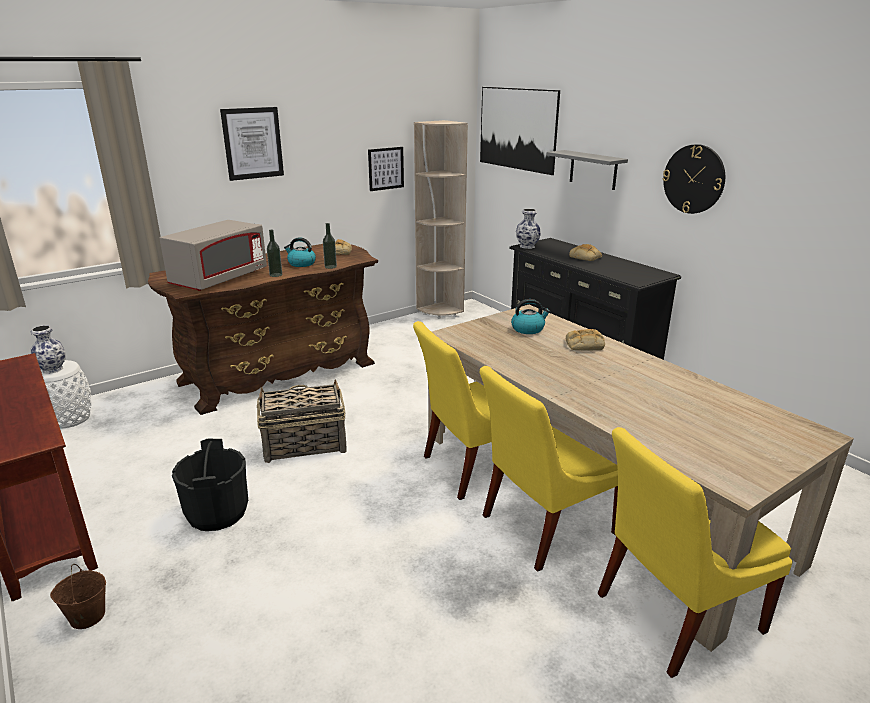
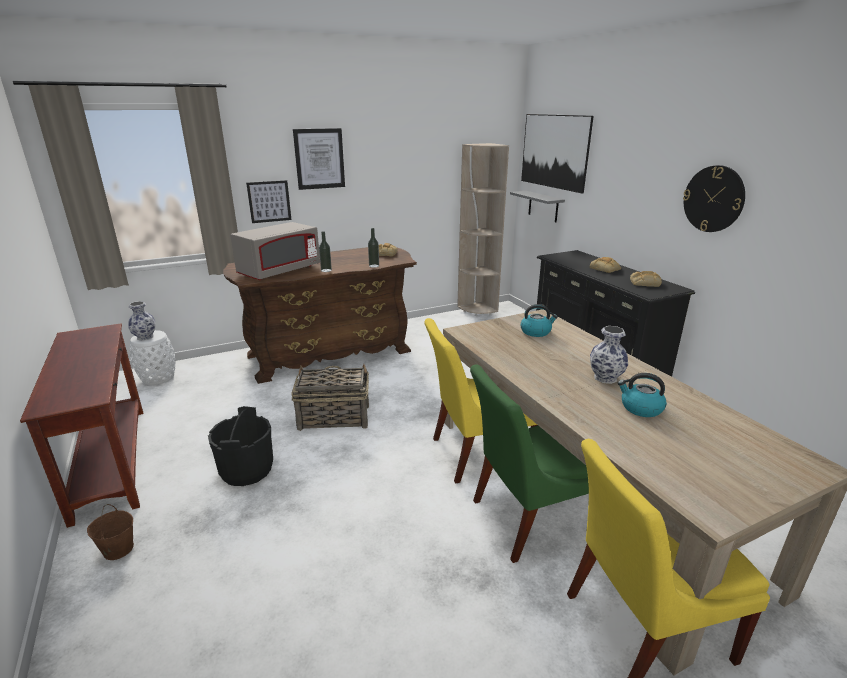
camera: 10 degrees right, 0 degrees up
kettle [284,237,316,267] -> kettle moved to [618,373,667,417]
picture [368,147,404,191] -> picture moved to [246,180,291,223]
yellow chair [480,366,618,572] -> green chair [470,364,589,563]
vase [516,209,541,249] -> vase moved to [590,326,628,384]
grey shelf [547,150,628,190] -> grey shelf moved to [510,191,565,223]
bread [566,329,605,351] -> bread moved to [630,271,662,287]

